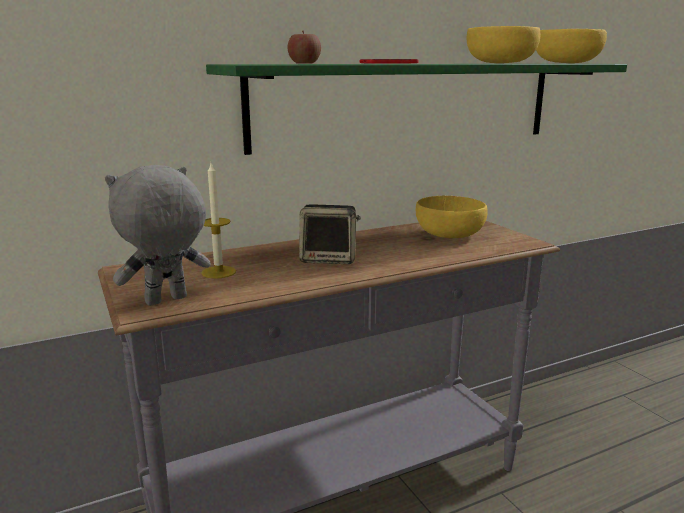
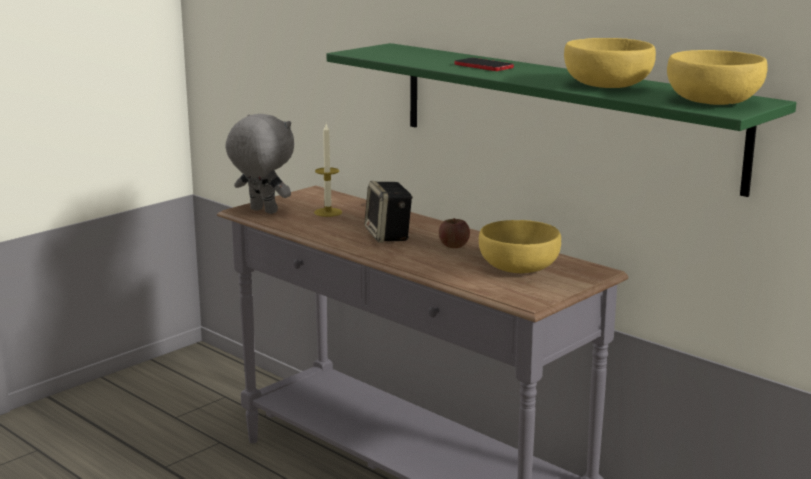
camera: 70 degrees right, 0 degrees up
apple [288,31,321,63] -> apple moved to [439,218,470,248]

